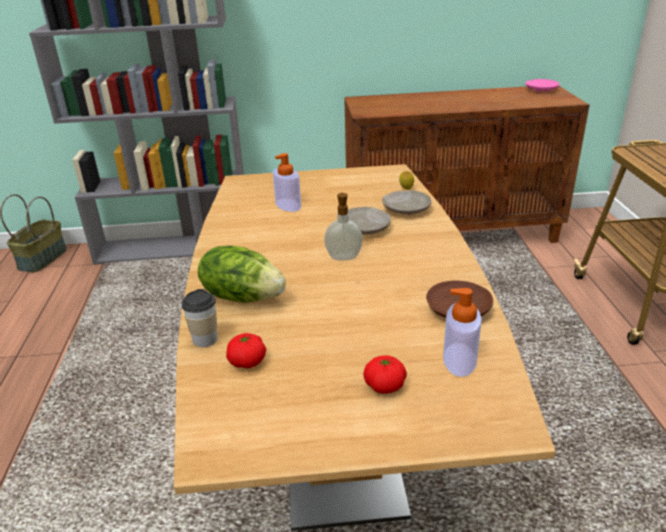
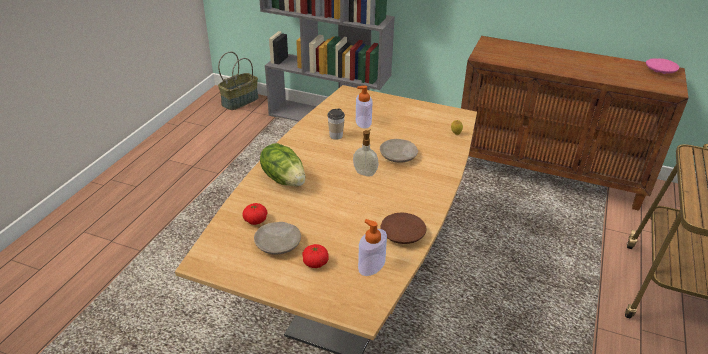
camera: 25 degrees right, 5 degrees up
cup [182,289,218,347] -> cup moved to [327,108,345,140]
beige plate [382,190,432,215] -> beige plate moved to [254,222,301,255]

